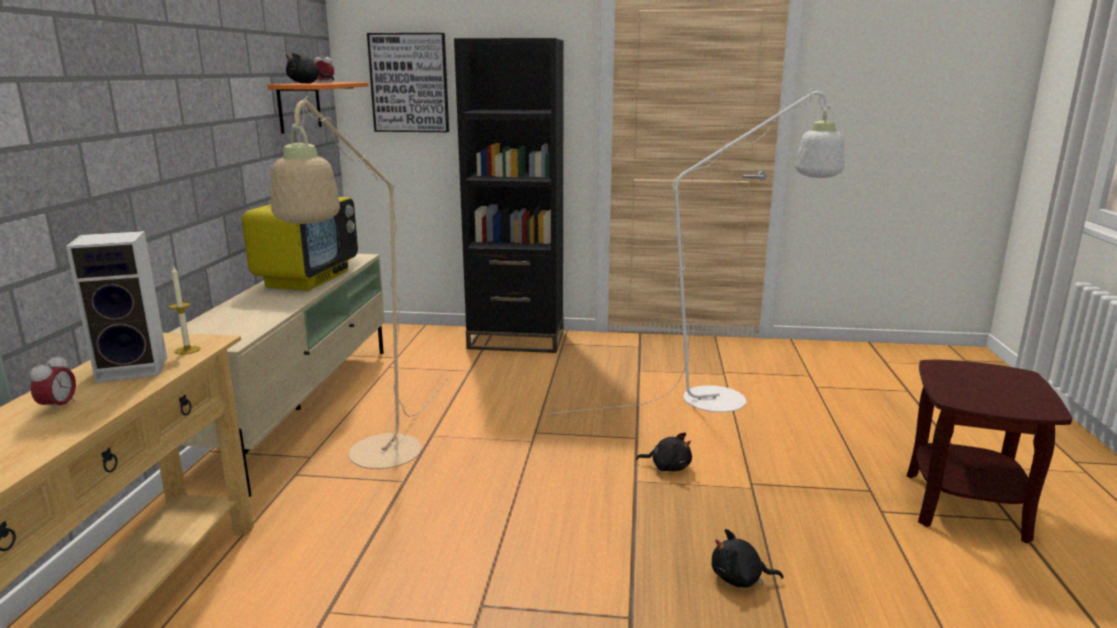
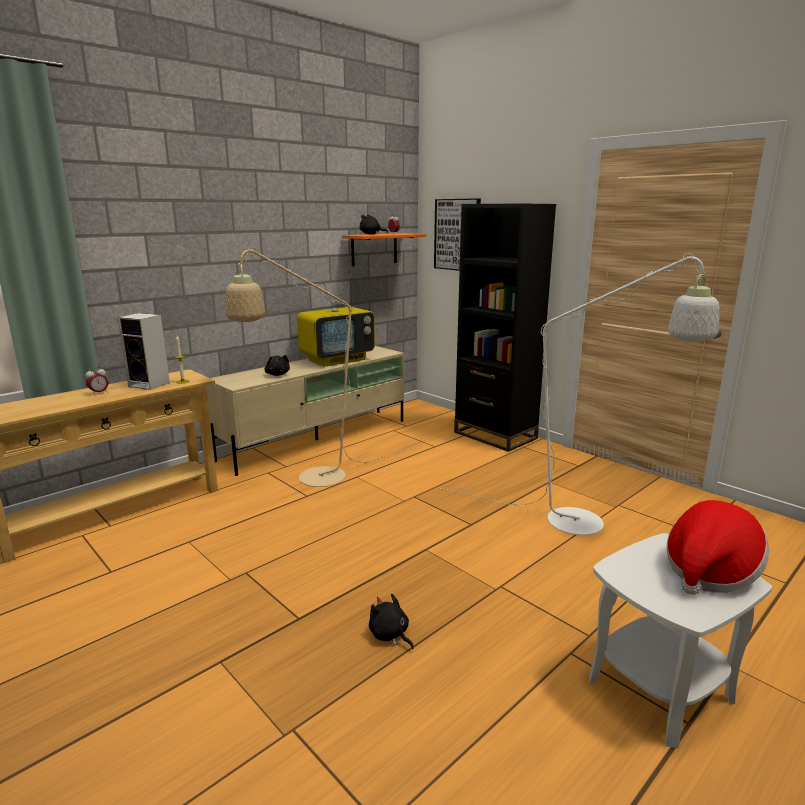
camera: 40 degrees right, 0 degrees up
black plush toy [636,432,692,471] -> black plush toy moved to [265,355,290,376]
brown side table [907,360,1072,544] -> white side table [589,533,772,749]
none -> hat [667,500,769,595]

